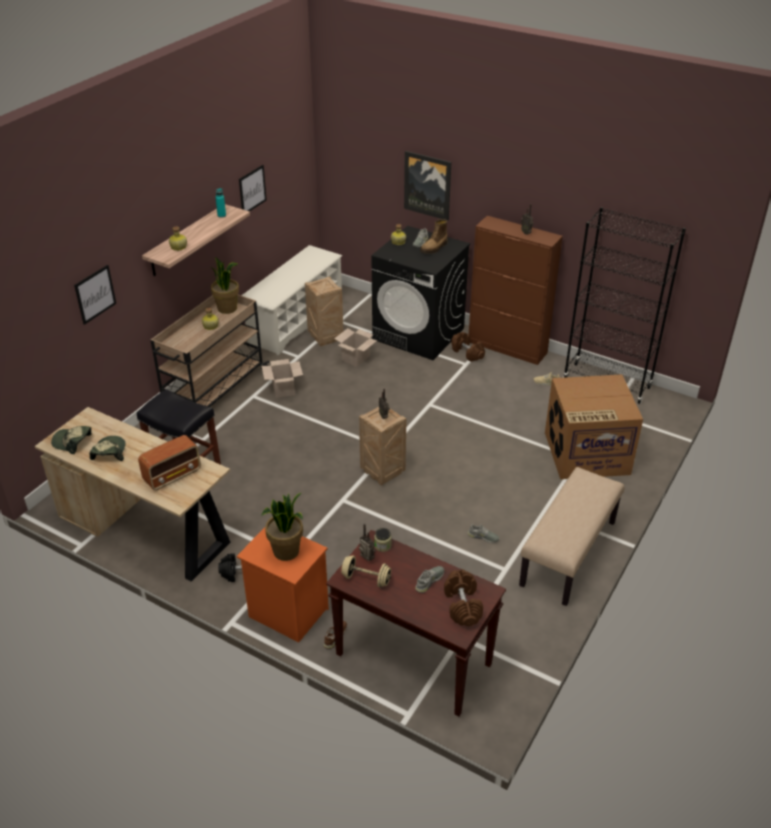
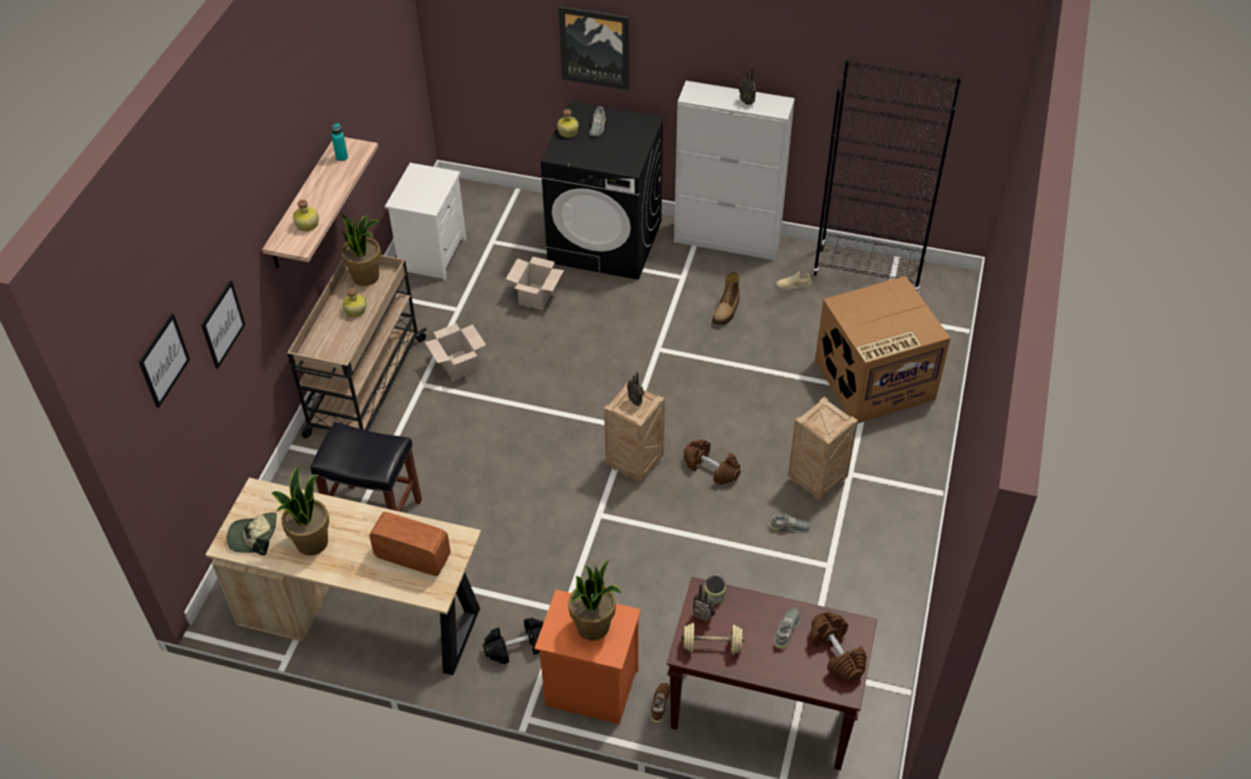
camera: 15 degrees left, 10 degrees up
cap [89,436,126,461] -> potted plant [272,466,330,556]
radio [138,435,201,490] -> radio turned 105 degrees counterclockwise [369,512,451,576]
picture [239,165,267,211] -> picture moved to [139,313,190,408]
white shoe rack [241,245,342,355] -> white nightstand [385,163,466,280]
crate [305,276,343,346] -> crate moved to [788,397,858,501]
boot [420,219,447,254] -> boot moved to [712,271,740,325]
brown dumbbell [451,332,485,362] -> brown dumbbell moved to [684,439,741,485]
brown cabinet [469,216,563,365] -> white cabinet [674,81,795,260]
beige bench [519,467,625,606] -> none

